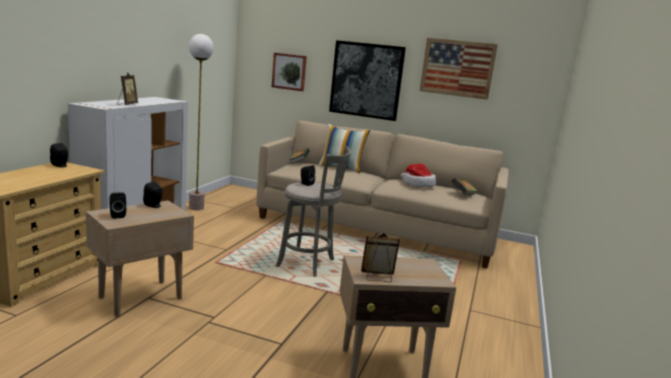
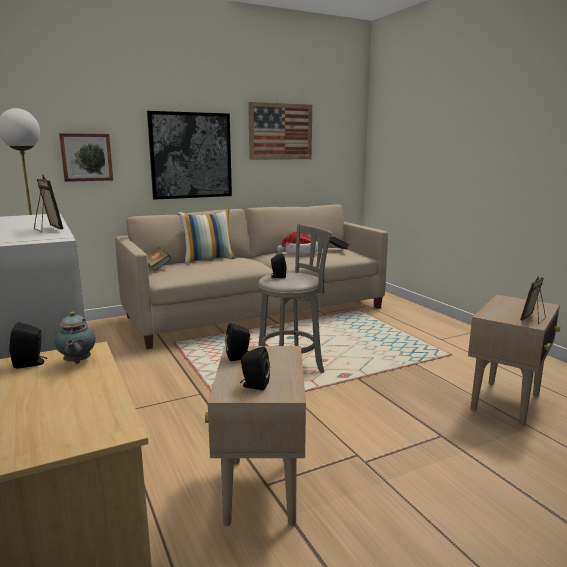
camera: 45 degrees left, 0 degrees up
none -> teapot [55,312,96,364]

